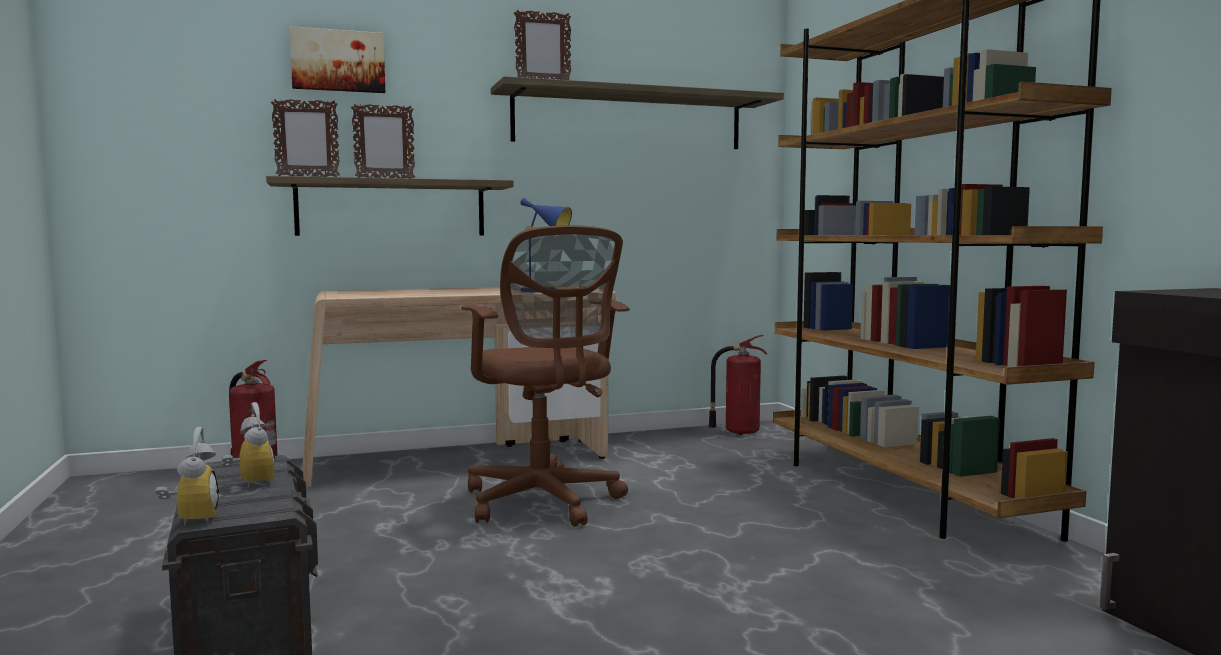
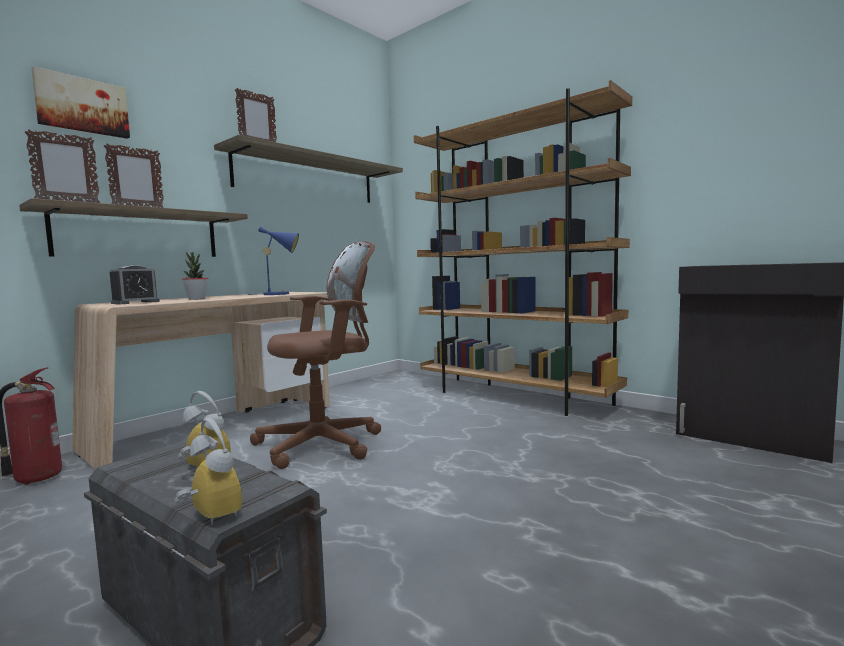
camera: 30 degrees left, 0 degrees up
brown office chair [461,225,630,527] -> brown office chair turned 60 degrees counterclockwise [250,241,381,469]
fire extinguisher [709,335,767,435] -> none
none -> alarm clock [110,265,160,304]
none -> potted plant [182,252,209,300]

